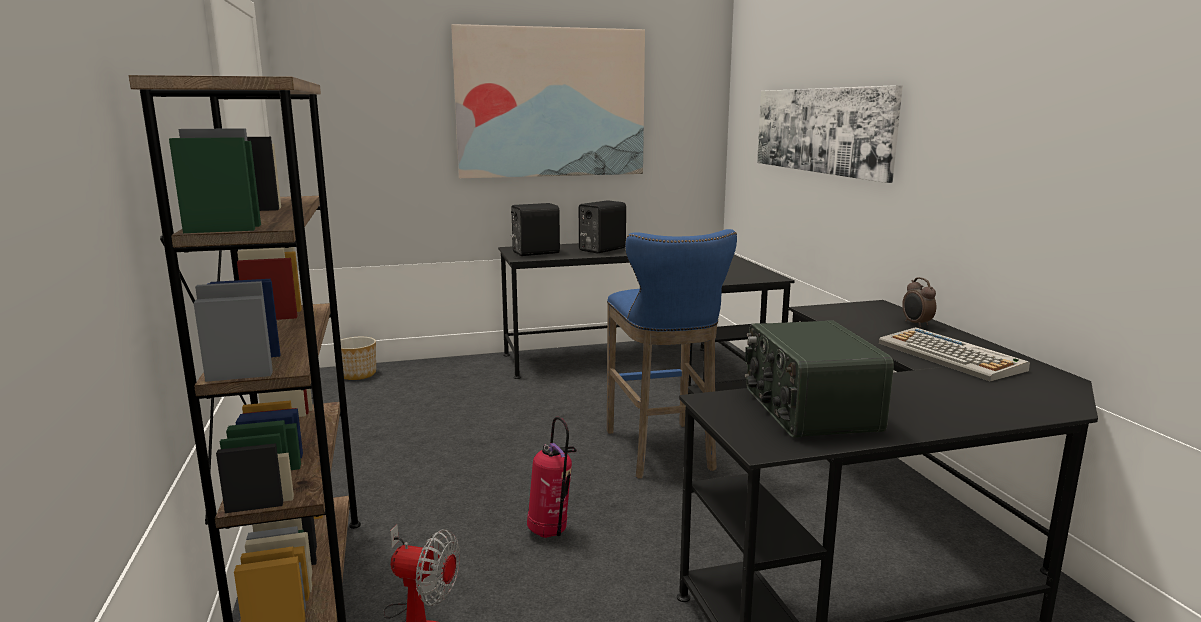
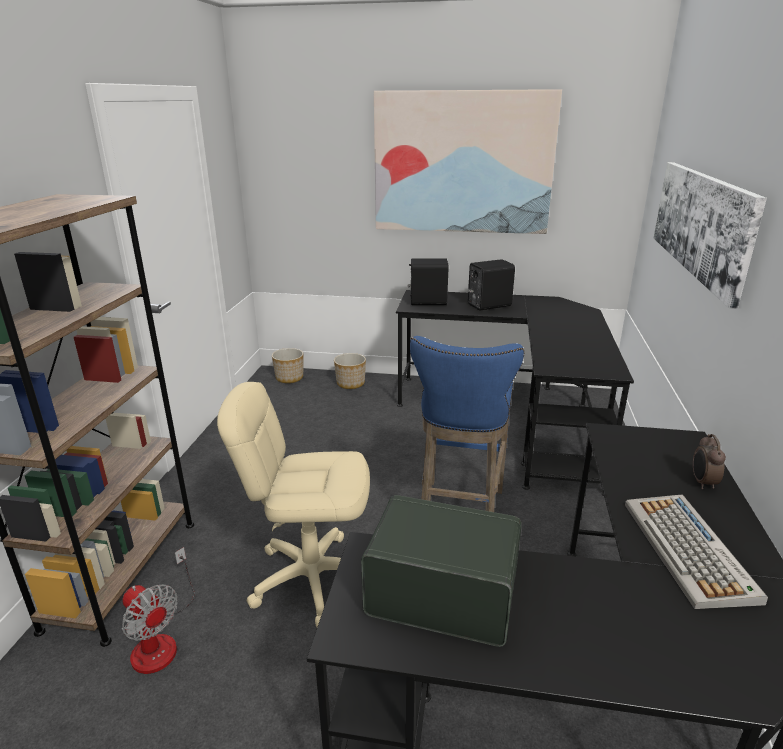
camera: 25 degrees right, 10 degrees up
fire extinguisher [527,417,577,538] -> beige office chair [217,382,370,627]
radio [745,320,894,438] -> radio turned 90 degrees clockwise [361,495,522,647]
none -> planter [334,353,366,389]

